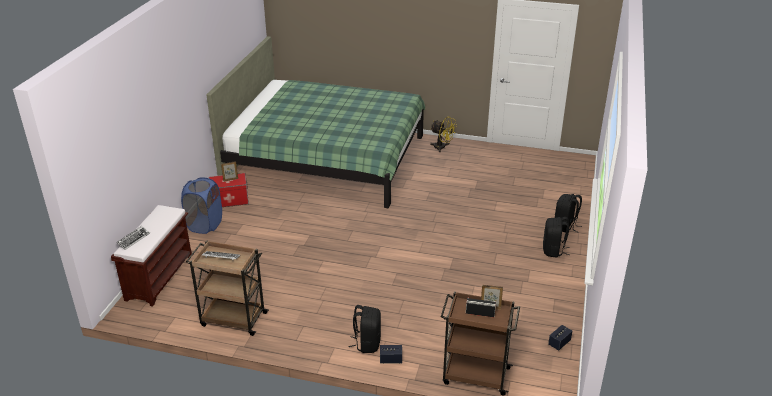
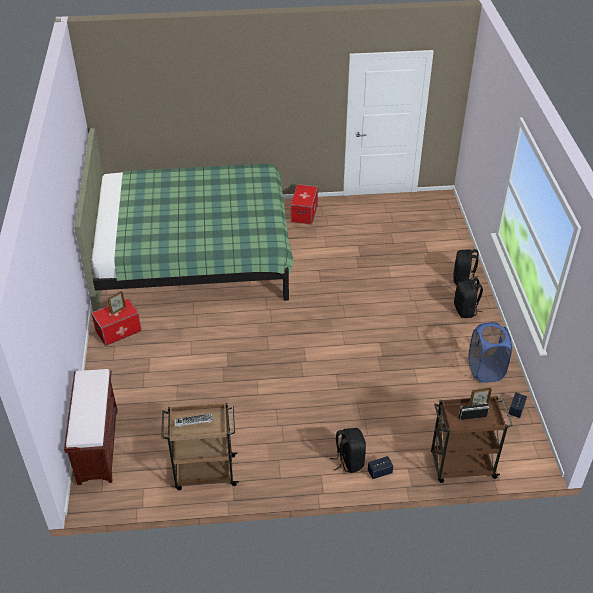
camera: 20 degrees left, 10 degrees up
keyboard [116,226,150,250] -> none
blue laundry basket [181,177,222,234] -> blue laundry basket moved to [469,322,512,383]
yellow fan [430,116,457,152] -> storage box [290,184,318,225]

